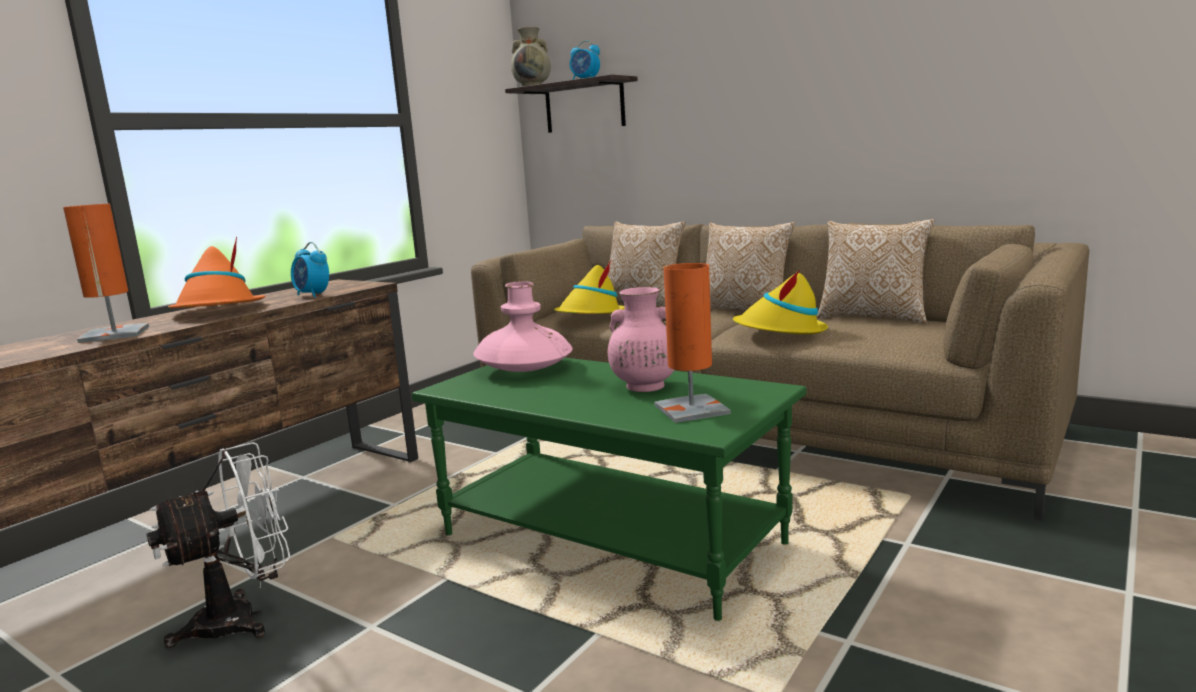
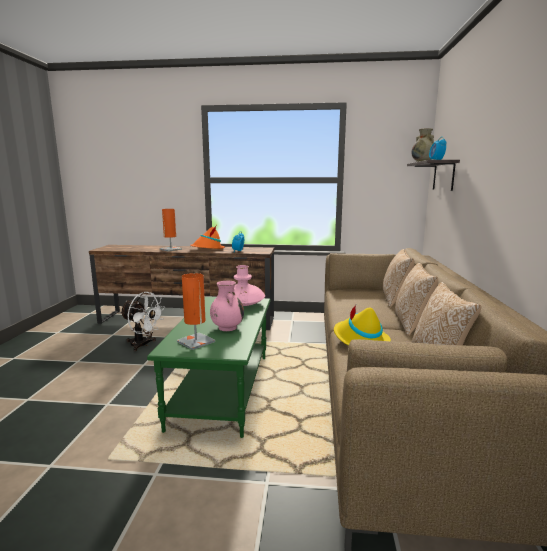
camera: 60 degrees right, 0 degrees up
yellow hat [554,261,624,314] -> none

